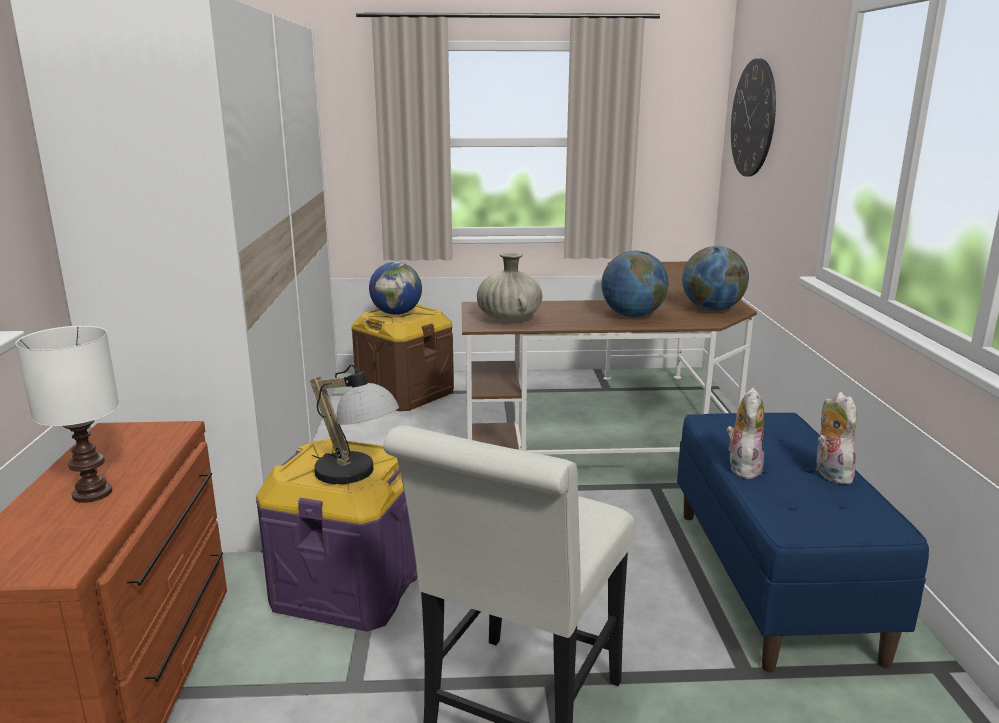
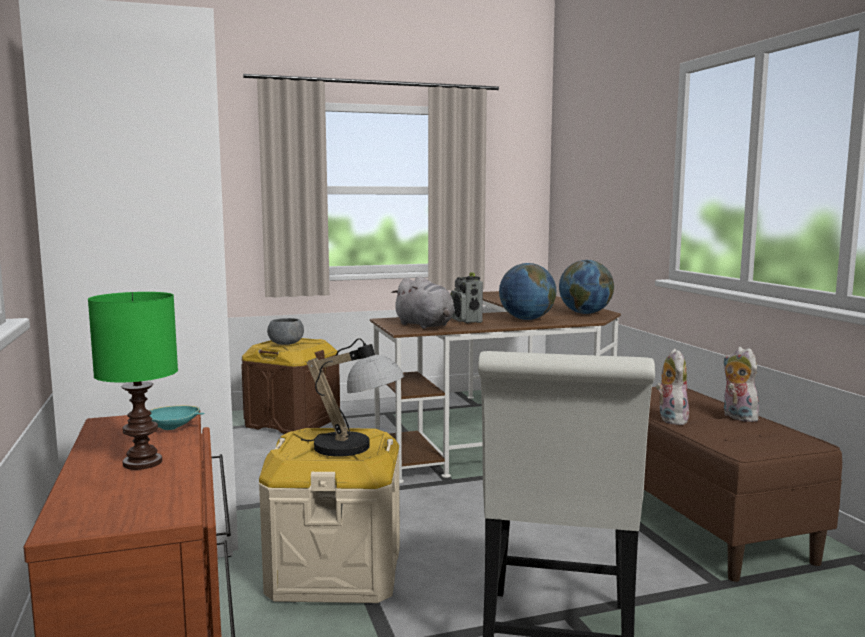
camera: 15 degrees left, 10 degrees down
white table lamp [15,326,119,503] -> green table lamp [88,292,178,470]
purple storage box [256,438,417,632] -> beige storage box [259,428,400,603]
globe [369,262,422,315] -> grey bowl [267,318,304,345]
beige vase [477,252,543,322] -> grey plush toy [391,276,455,329]
blue bench [677,413,929,672] -> brown bench [644,387,842,582]
wall clock [731,58,776,176] -> none
none -> turquoise bowl [149,405,205,430]
none -> radio [451,272,483,323]

